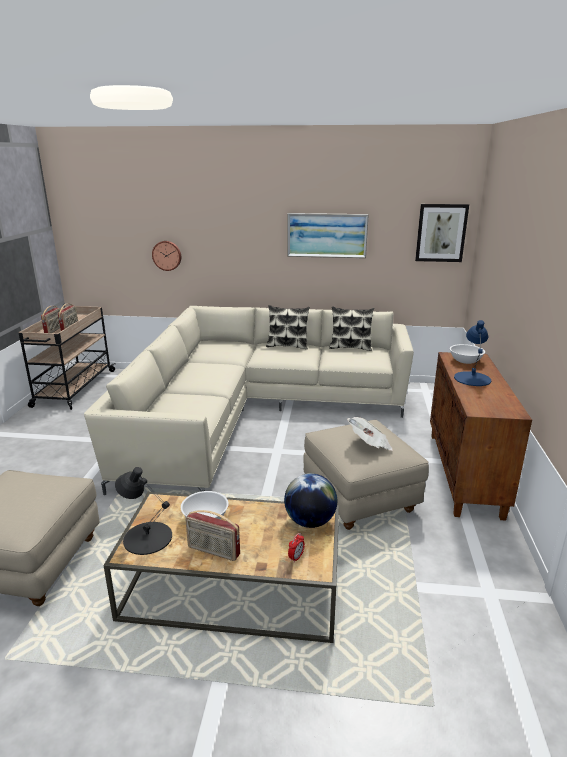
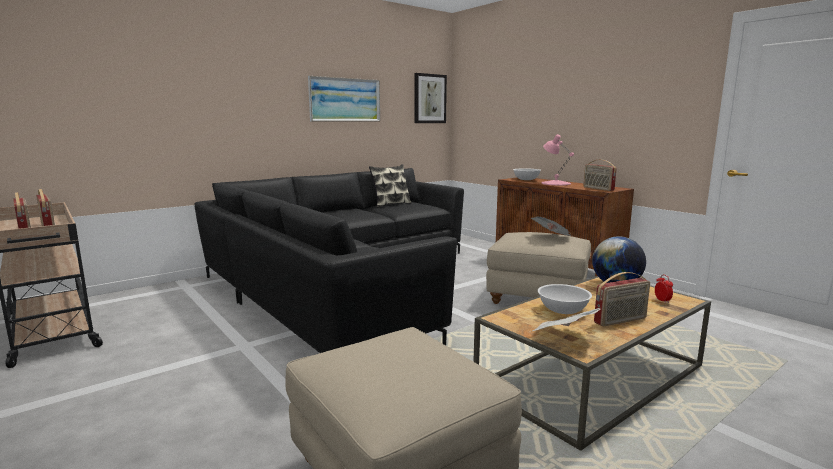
camera: 45 degrees left, 10 degrees down
beige sofa [84,306,414,495] -> black sofa [194,168,464,353]
black table lamp [115,467,172,555] -> newspaper [530,308,600,332]
wall clock [152,241,181,271] -> none
pillow [266,305,310,349] -> none
blue table lamp [454,320,491,386] -> pink table lamp [542,134,574,185]
none -> radio [583,160,617,191]

